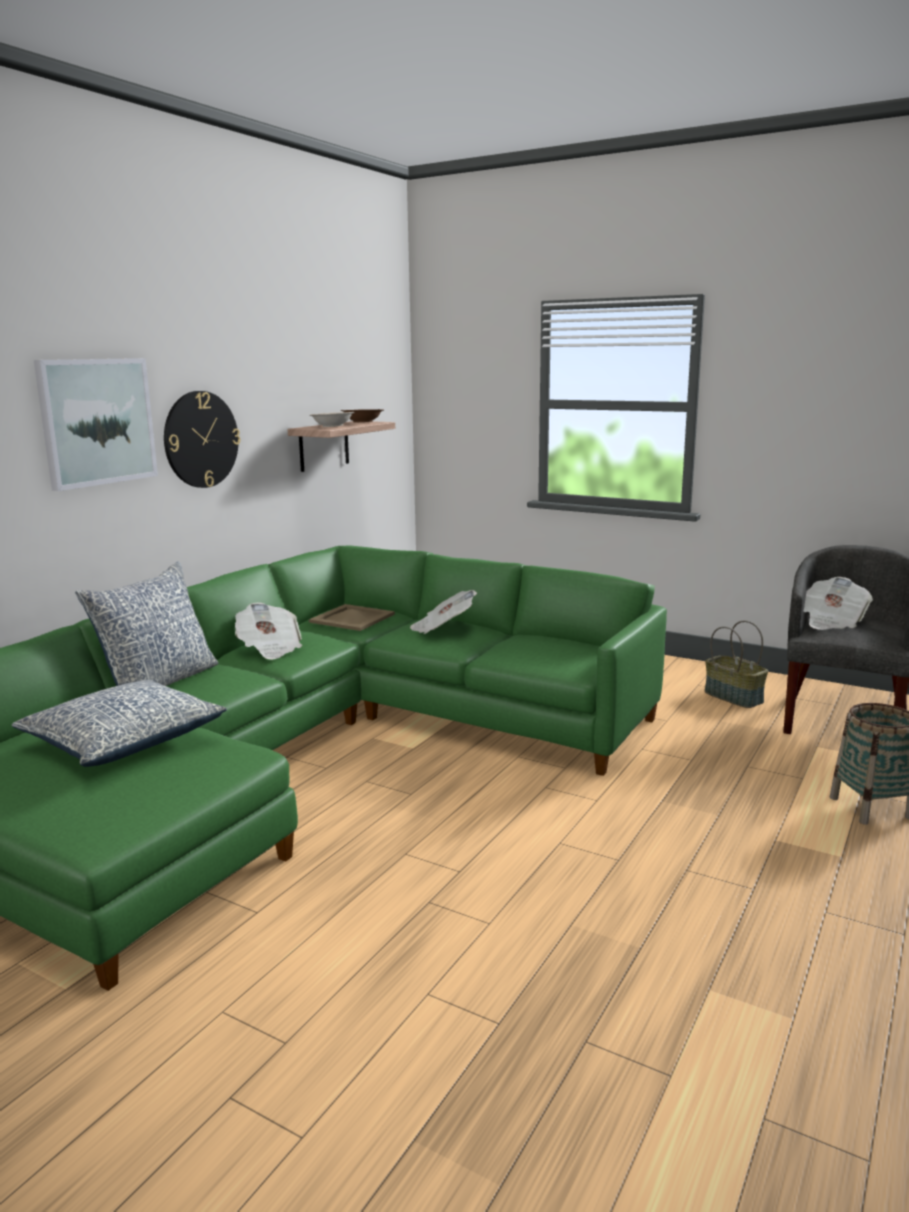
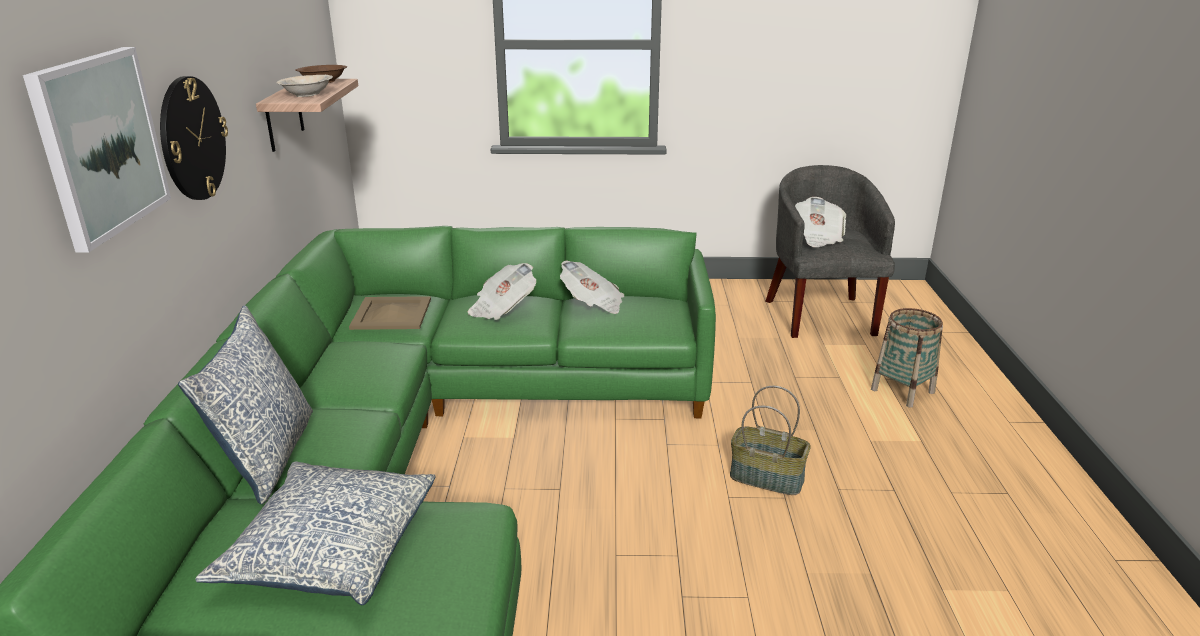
camera: 30 degrees left, 10 degrees up
newspaper [235,603,302,660] -> newspaper moved to [560,261,624,314]
basket [705,620,768,708] -> basket moved to [730,386,811,495]

